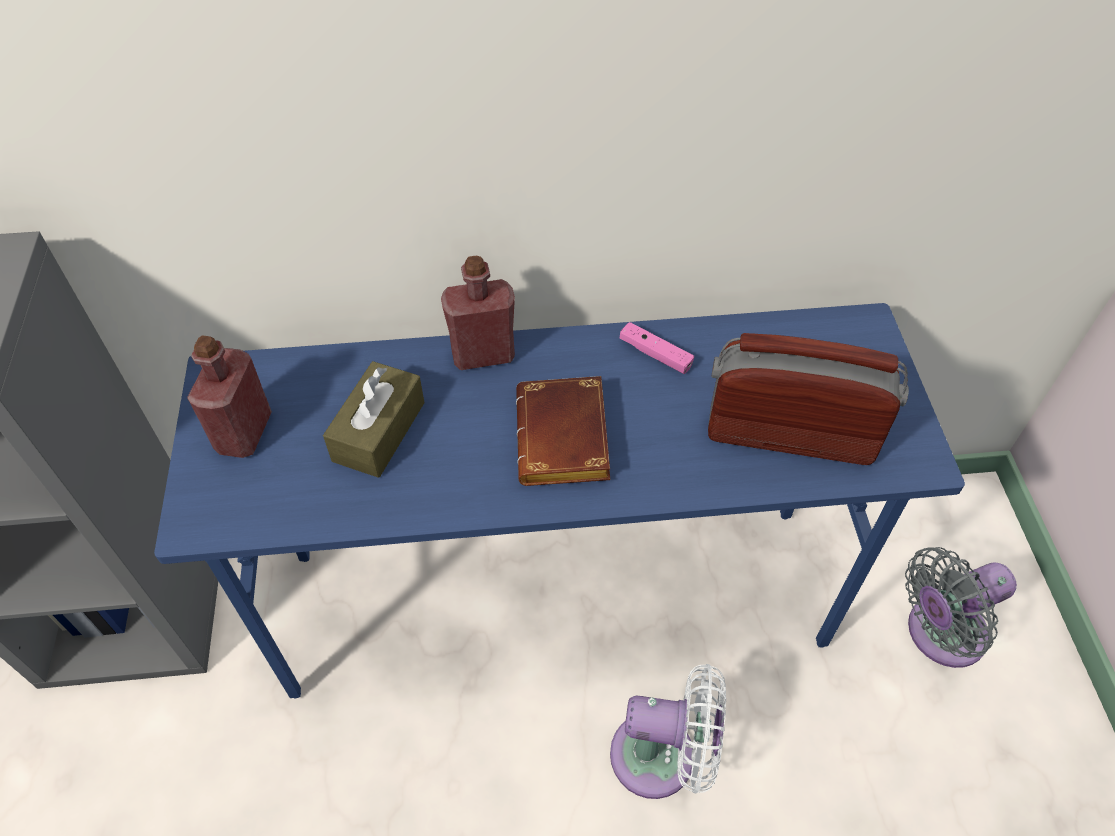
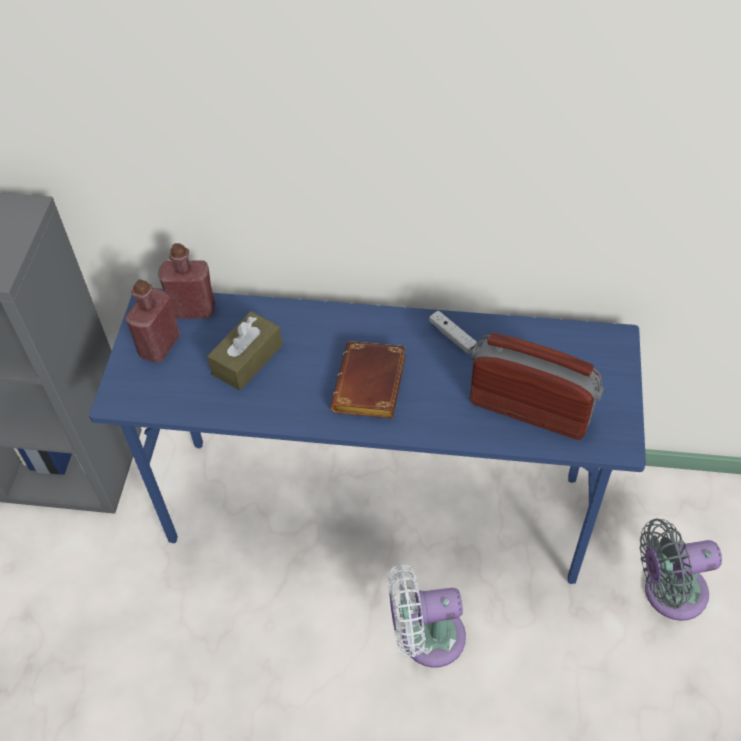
camera: 15 degrees right, 0 degrees up
red bottle [441,255,515,370] -> red bottle moved to [158,243,215,319]
white fan [610,664,726,799] -> white fan turned 150 degrees clockwise [388,564,466,668]
pink game controller [620,322,694,374] -> white game controller [429,311,477,354]

